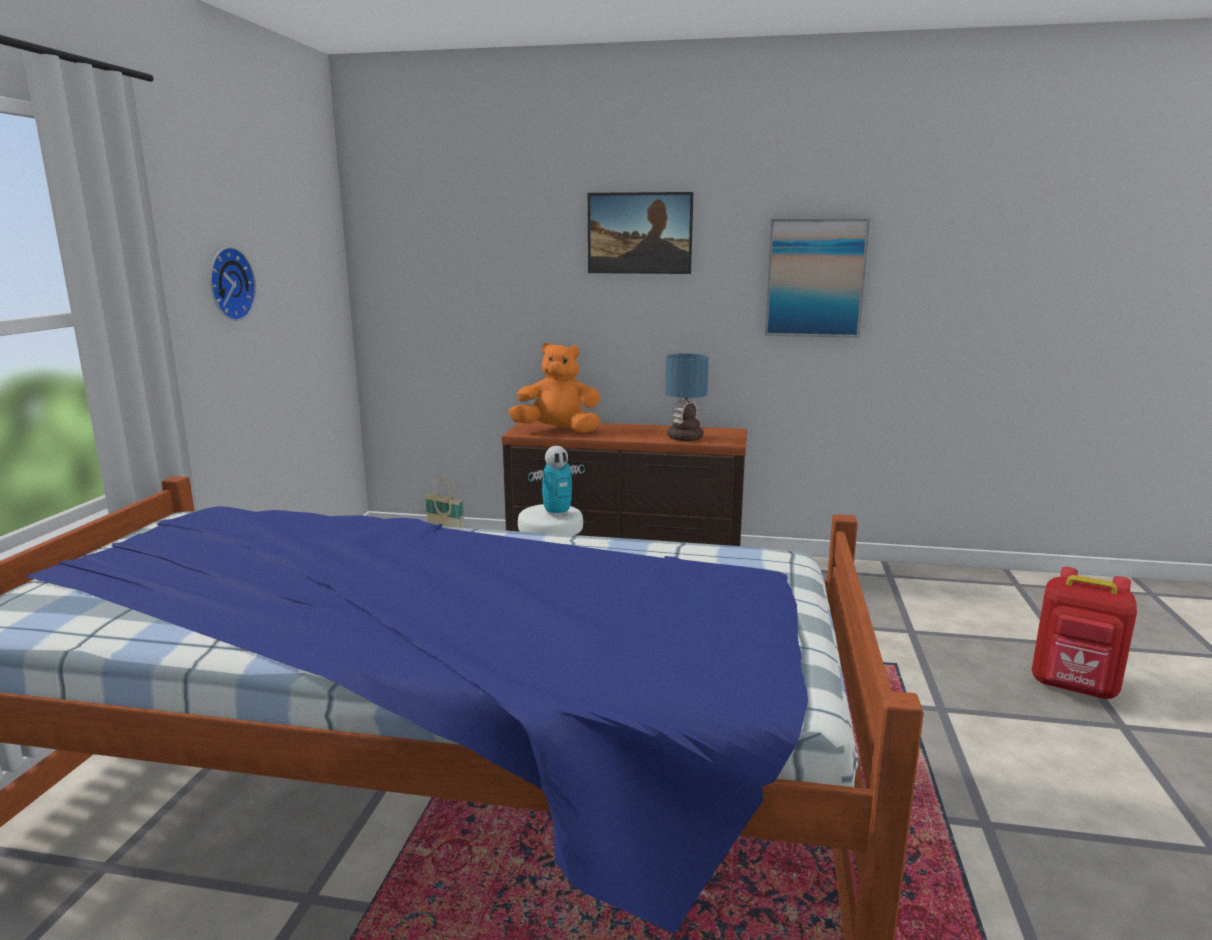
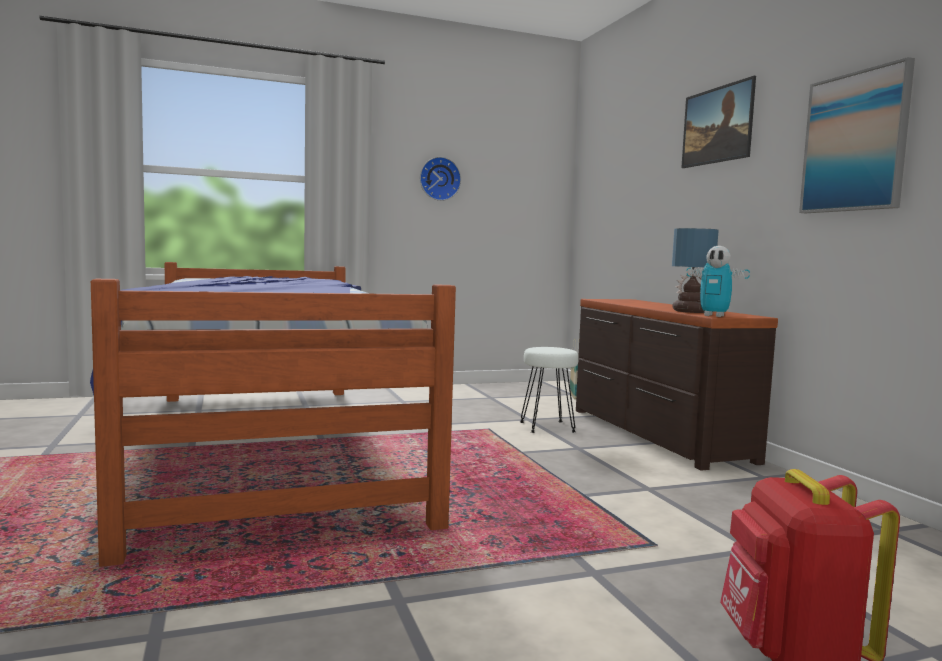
camera: 60 degrees right, 10 degrees down
orange plush toy [509,342,601,433] -> none
toy robot [528,446,585,517] -> toy robot moved to [687,246,750,317]

